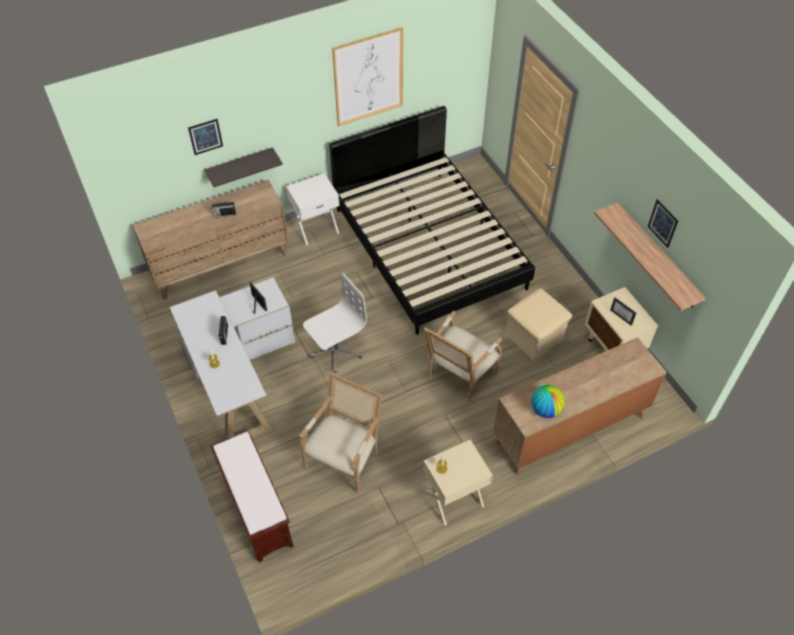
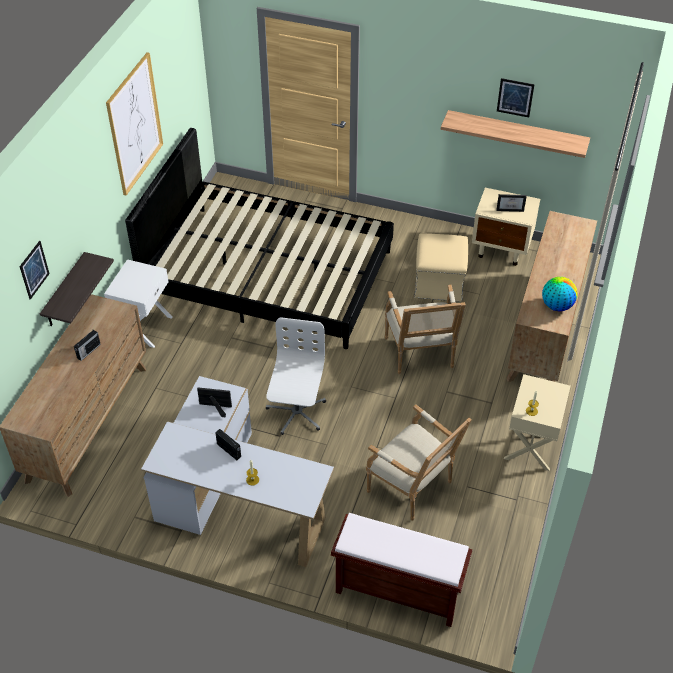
camera: 45 degrees left, 5 degrees down
armchair [299,372,382,493] -> armchair turned 150 degrees clockwise [366,404,472,520]

